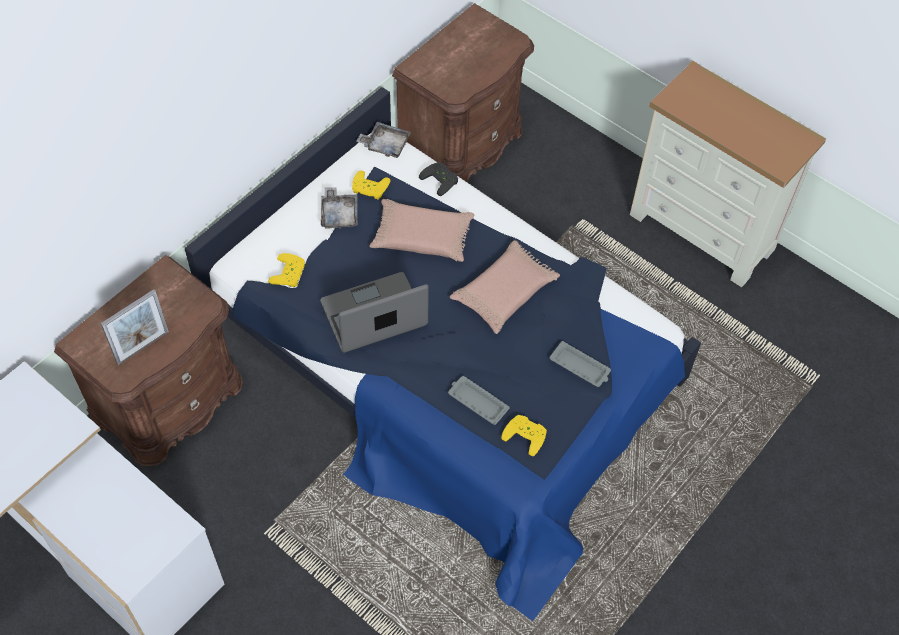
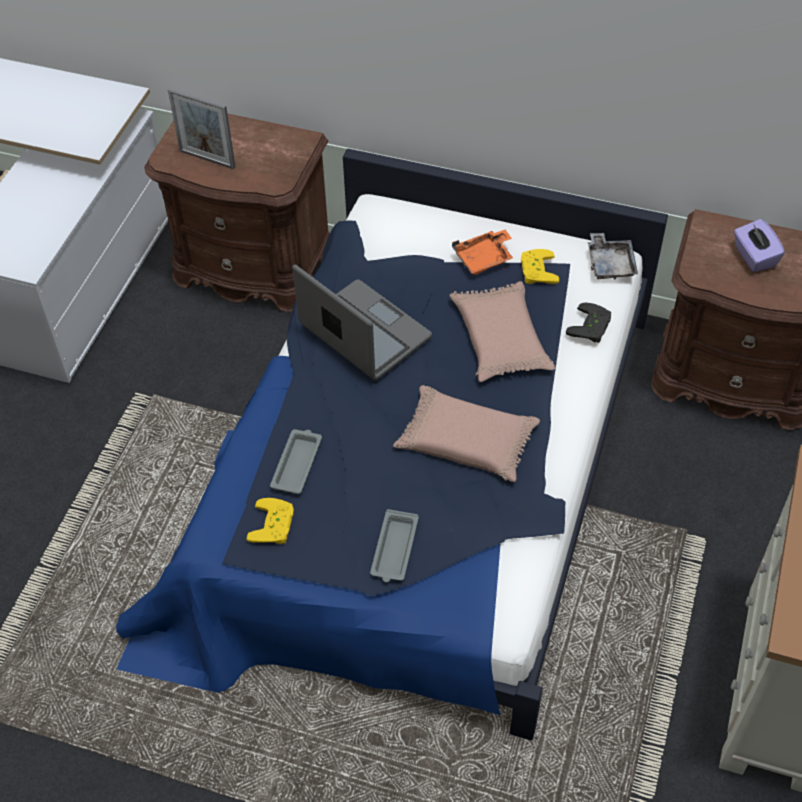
camera: 70 degrees right, 5 degrees down
yellow game controller [268,253,305,287] -> none
grey tray [321,187,358,229] -> orange tray [452,230,513,275]
none -> purple tissue box [734,219,785,272]

